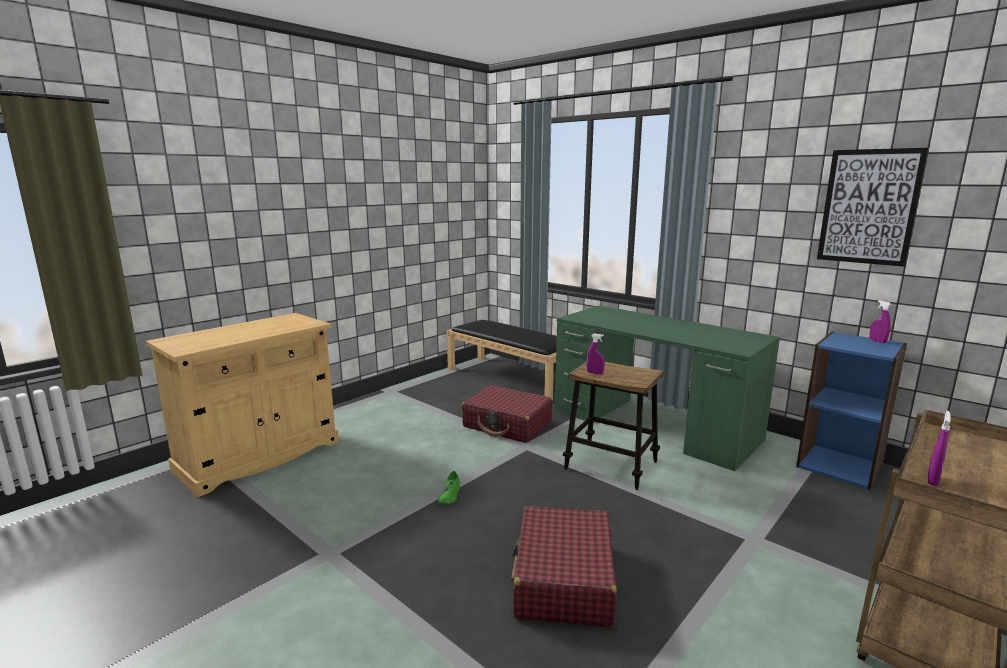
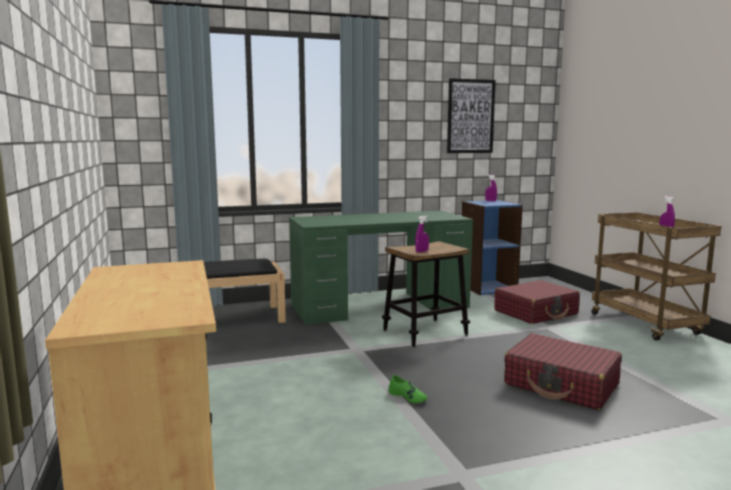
camera: 60 degrees left, 5 degrees down
red suitcase [462,385,552,443] -> red suitcase moved to [494,280,580,324]

